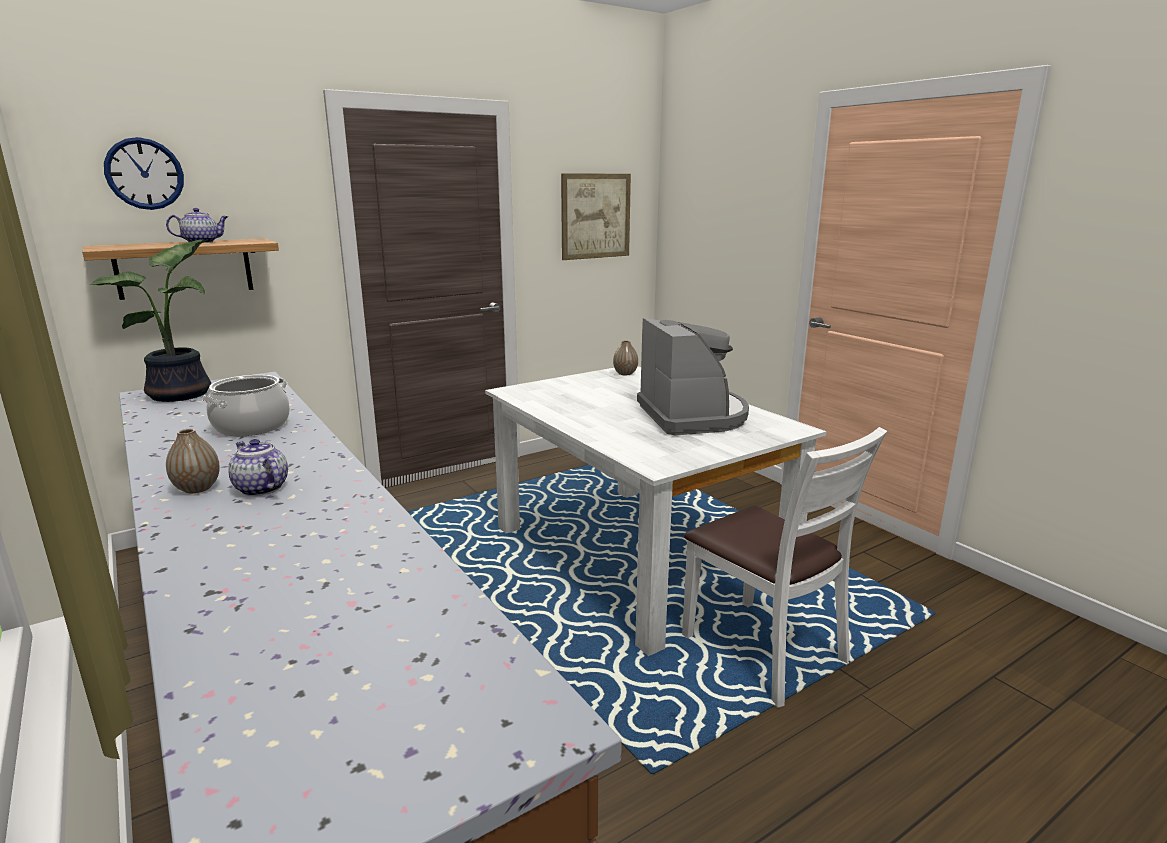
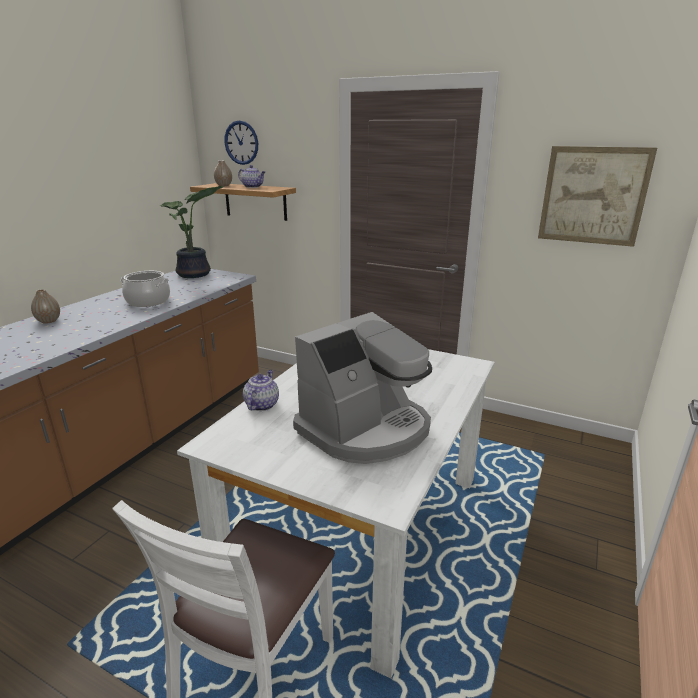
camera: 60 degrees right, 5 degrees up
teapot [228,439,288,496] -> teapot moved to [243,370,279,411]
vase [613,340,638,375] -> vase moved to [214,161,232,186]

